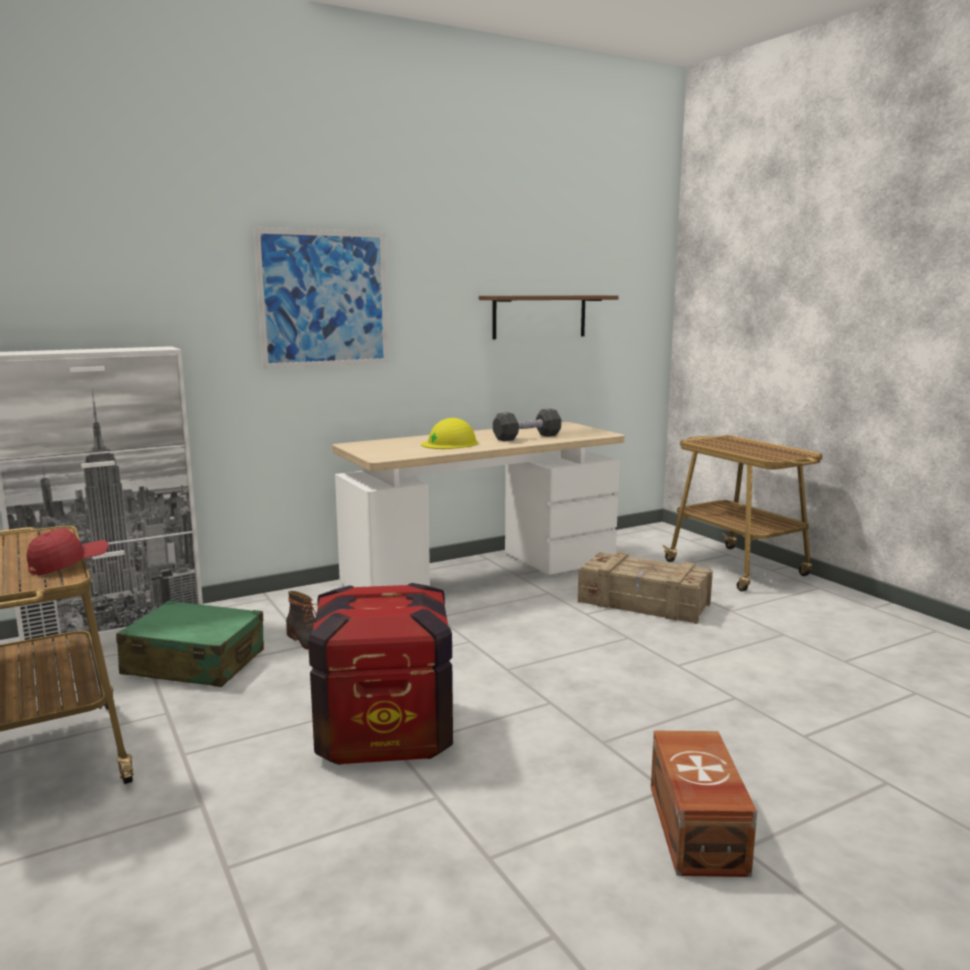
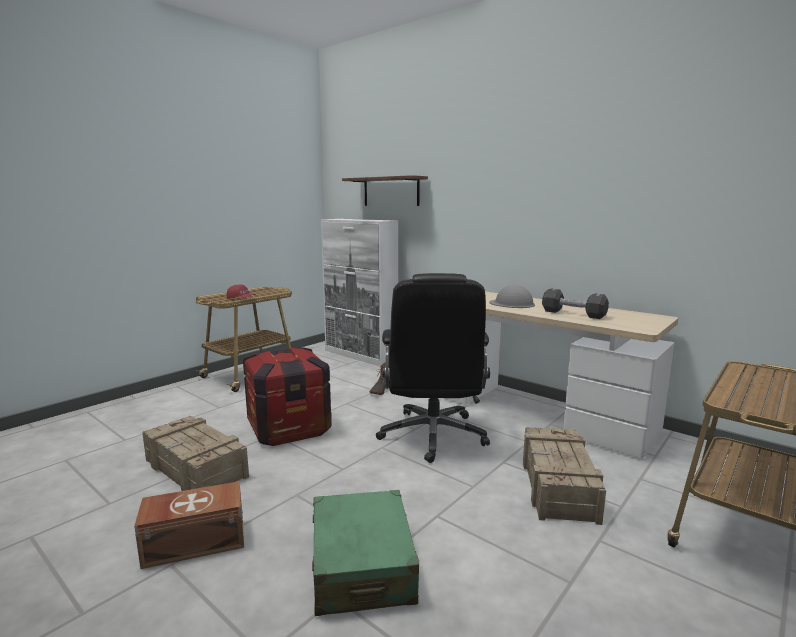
camera: 70 degrees right, 0 degrees up
green suitcase [116,600,264,687] -> green suitcase moved to [312,490,419,616]
picture [254,228,388,369] -> none
yellow hard hat [421,418,478,449] -> grey hard hat [489,285,535,308]
brown shelf [479,295,618,339] -> brown shelf moved to [342,175,428,206]
none -> crate [142,416,249,491]
none -> black office chair [376,273,490,463]

